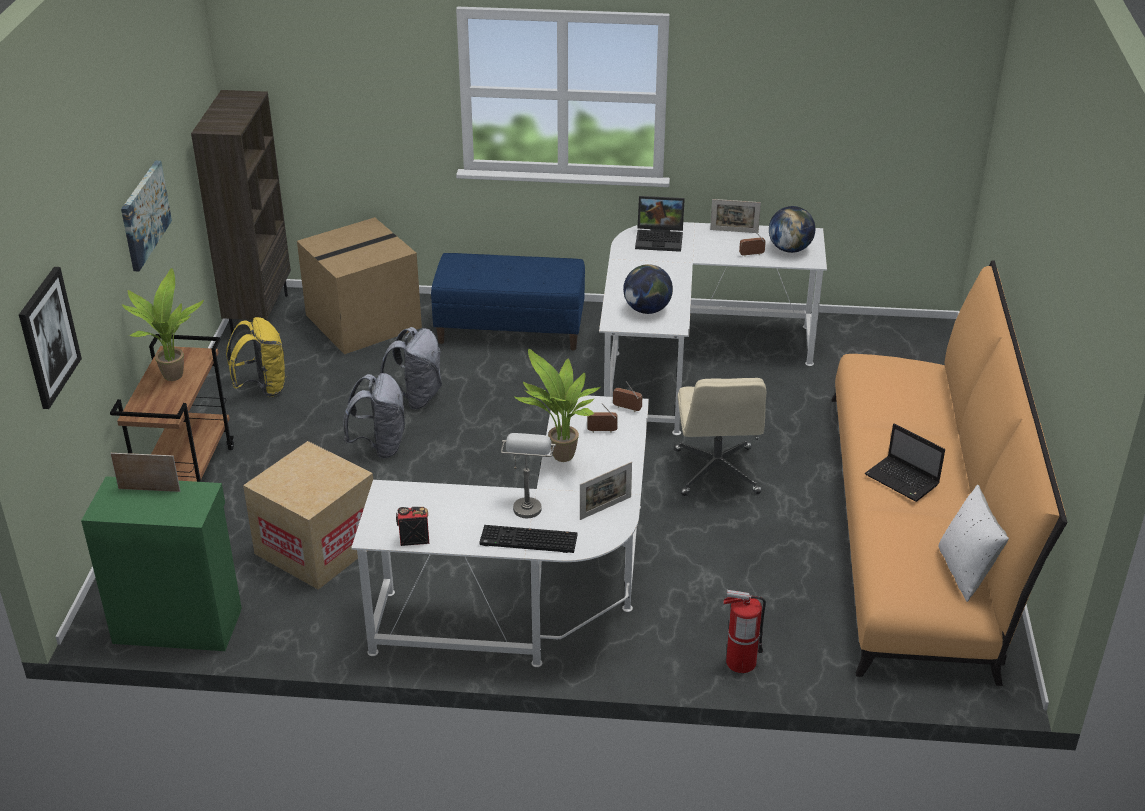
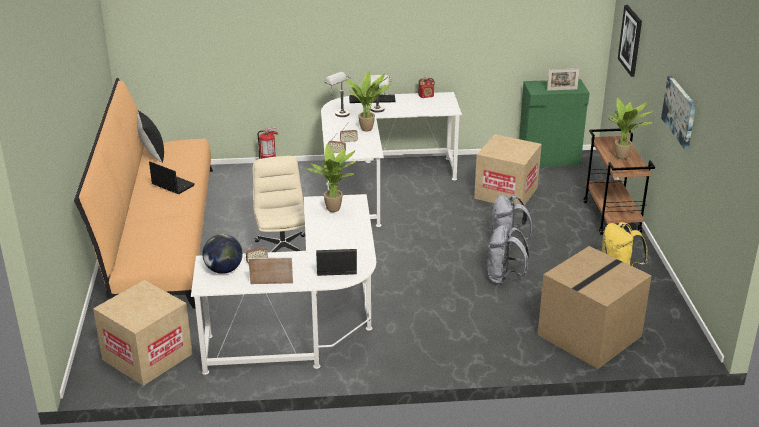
camera: 170 degrees right, 5 degrees down
brown bookcase [191,90,291,335] -> none
blue bench [431,253,585,350] -> none
picture frame [580,462,632,520] -> grey table lamp [324,72,351,117]
globe [623,264,673,314] -> potted plant [306,144,356,212]
white pillow [938,485,1009,602] -> black pillow [137,110,164,163]
none -> cardboard box [93,280,192,386]

